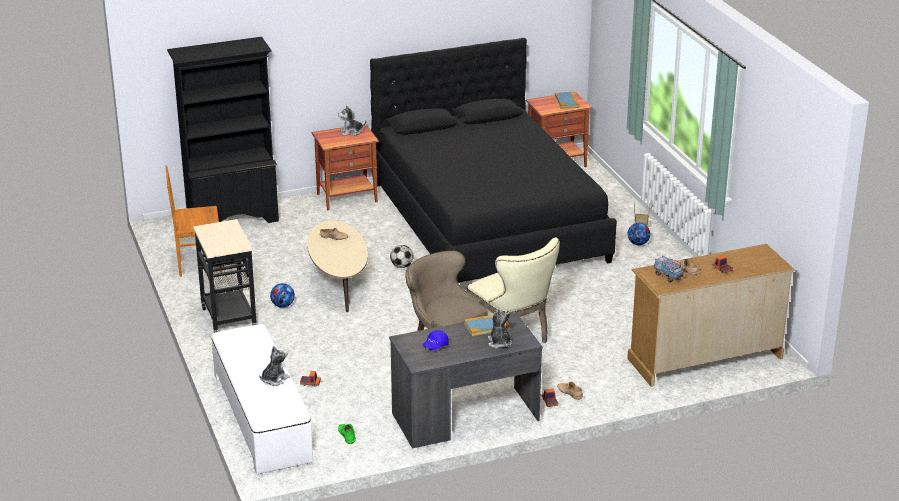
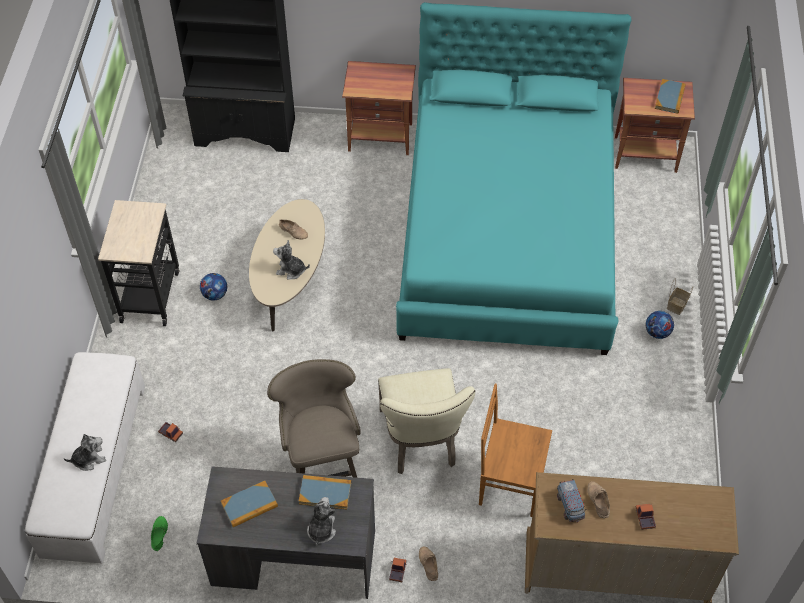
camera: 25 degrees right, 25 degrees up
brown chair [166,166,222,277] -> brown chair moved to [479,384,552,517]
plush toy [338,105,367,136] -> plush toy moved to [273,240,310,280]
black bed [370,38,617,283] -> turquoise bed [396,2,632,355]
football [390,245,414,268] -> none
blue cap [423,330,449,350] -> book [221,481,278,527]

